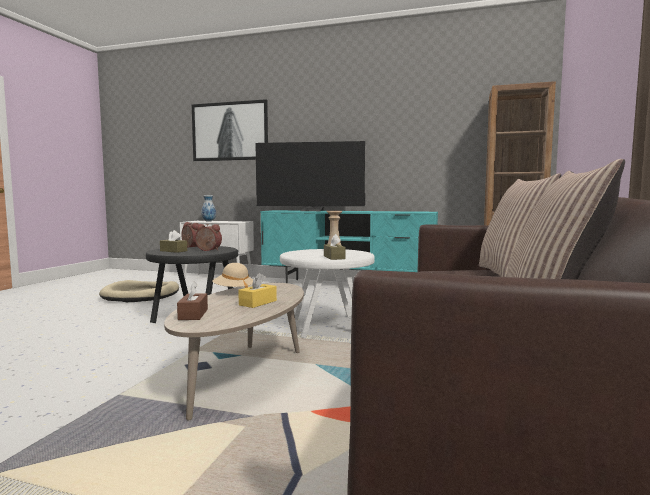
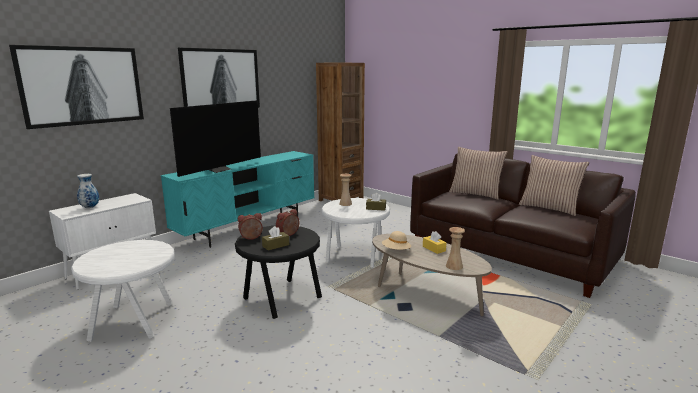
camera: 65 degrees left, 10 degrees up
beige dog bed [99,280,179,302] -> white side table [71,240,175,342]
brown tissue box [177,281,208,320] -> beige vase [446,227,465,270]
none -> picture [178,48,260,108]

